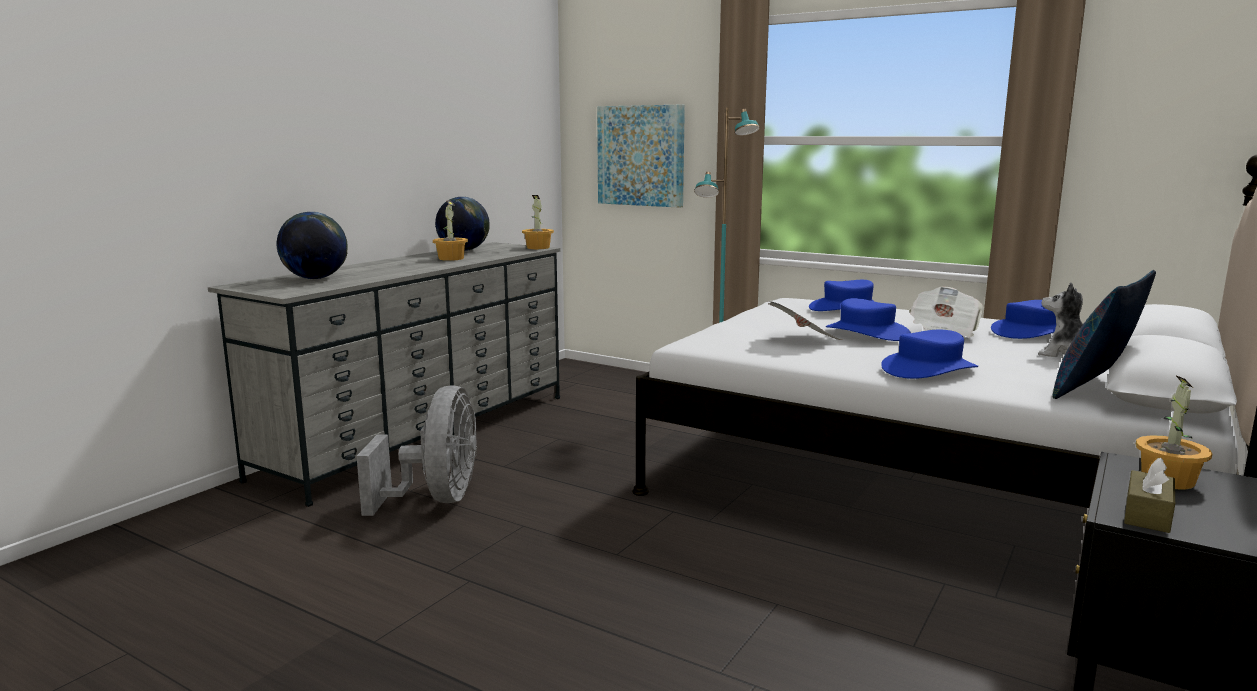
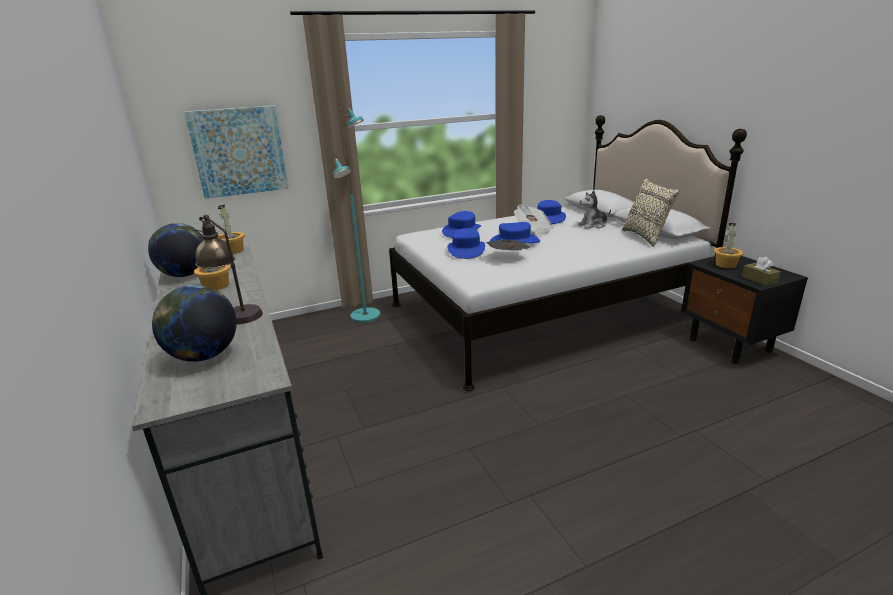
camera: 55 degrees left, 10 degrees up
grey fan [357,385,477,516] -> none
blue hat [881,330,978,379] -> blue hat moved to [447,228,485,259]
blue pillow [1052,270,1156,399] -> beige pillow [622,178,679,247]
none -> table lamp [193,214,263,324]

